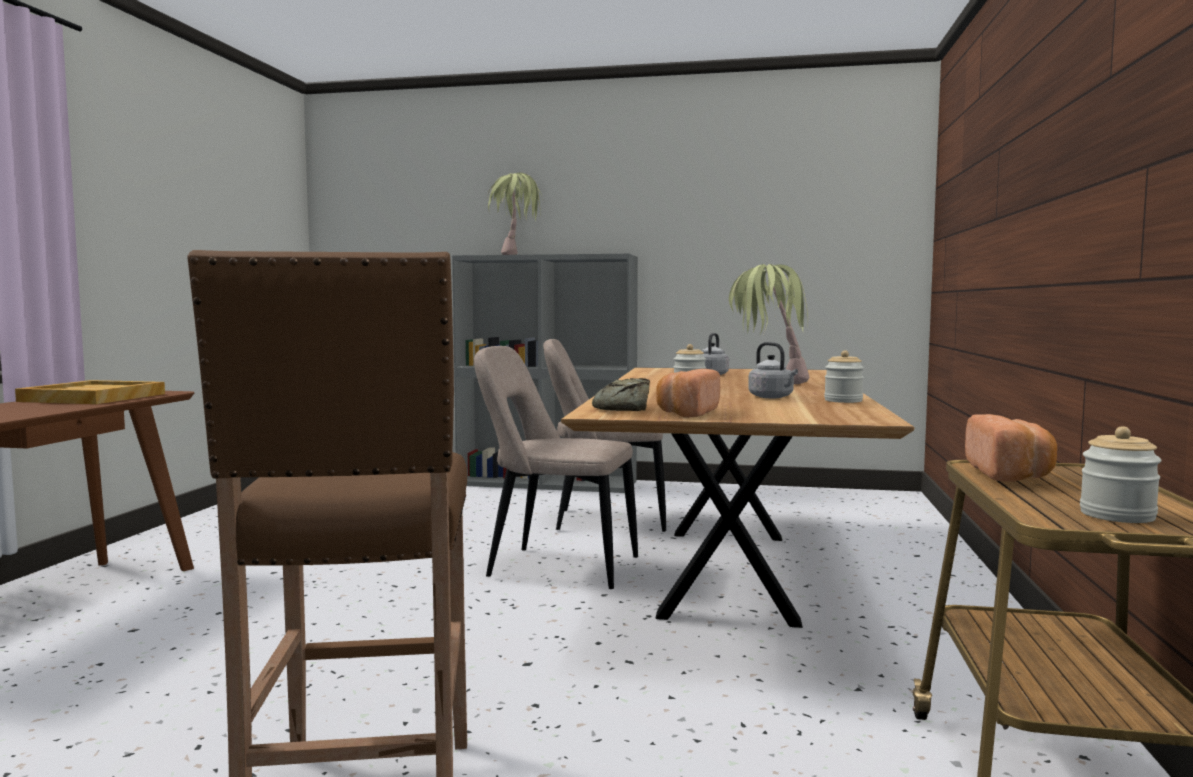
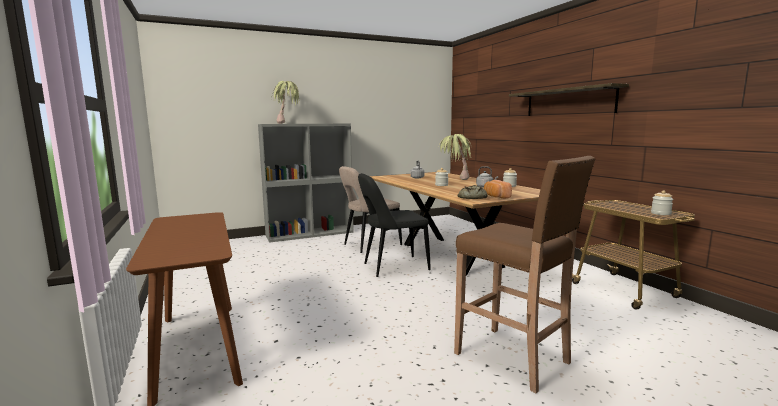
camera: 35 degrees left, 5 degrees up
beige tray [15,380,165,404] -> none
beige chair [474,346,638,589] -> black chair [358,173,431,277]
bread [965,414,1057,482] -> none
none -> shelf [509,83,629,116]

